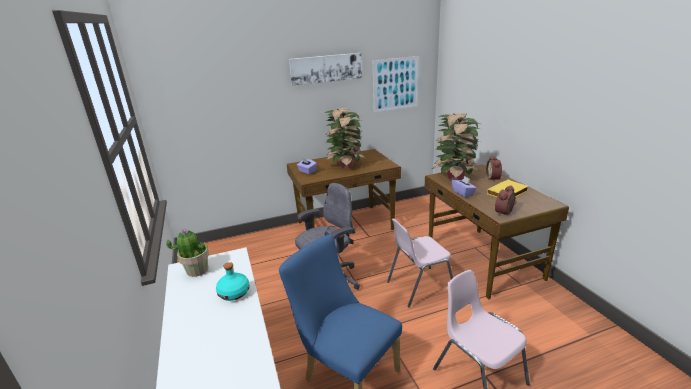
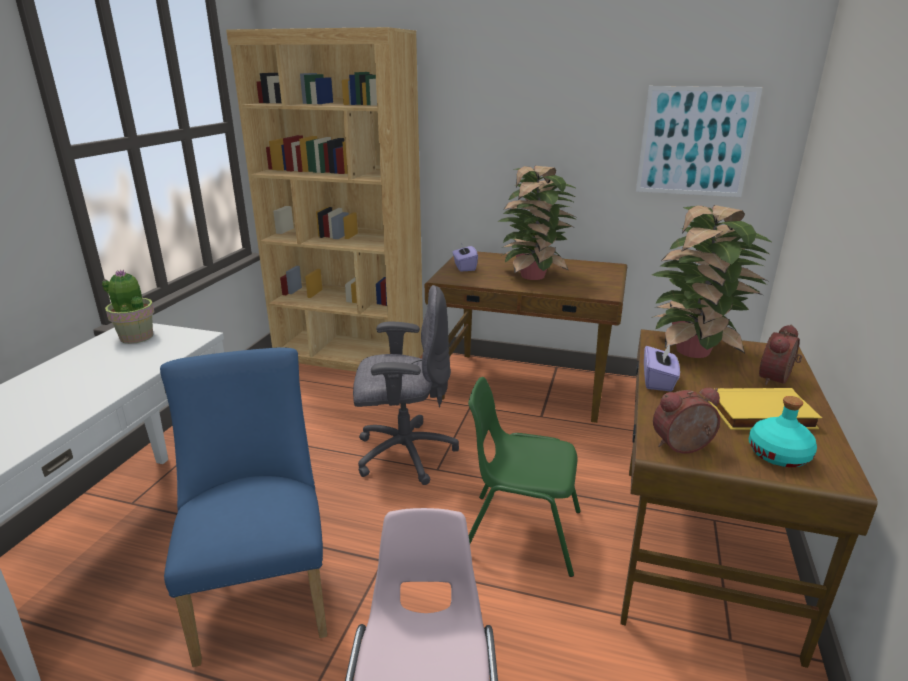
camera: 35 degrees right, 0 degrees up
turquoise bottle [216,262,250,301] -> turquoise bottle moved to [749,396,817,467]
picture [289,53,362,86] -> none
pink chair [387,218,453,308] -> green chair [468,377,581,577]
none -> brown bookcase [226,27,423,372]

